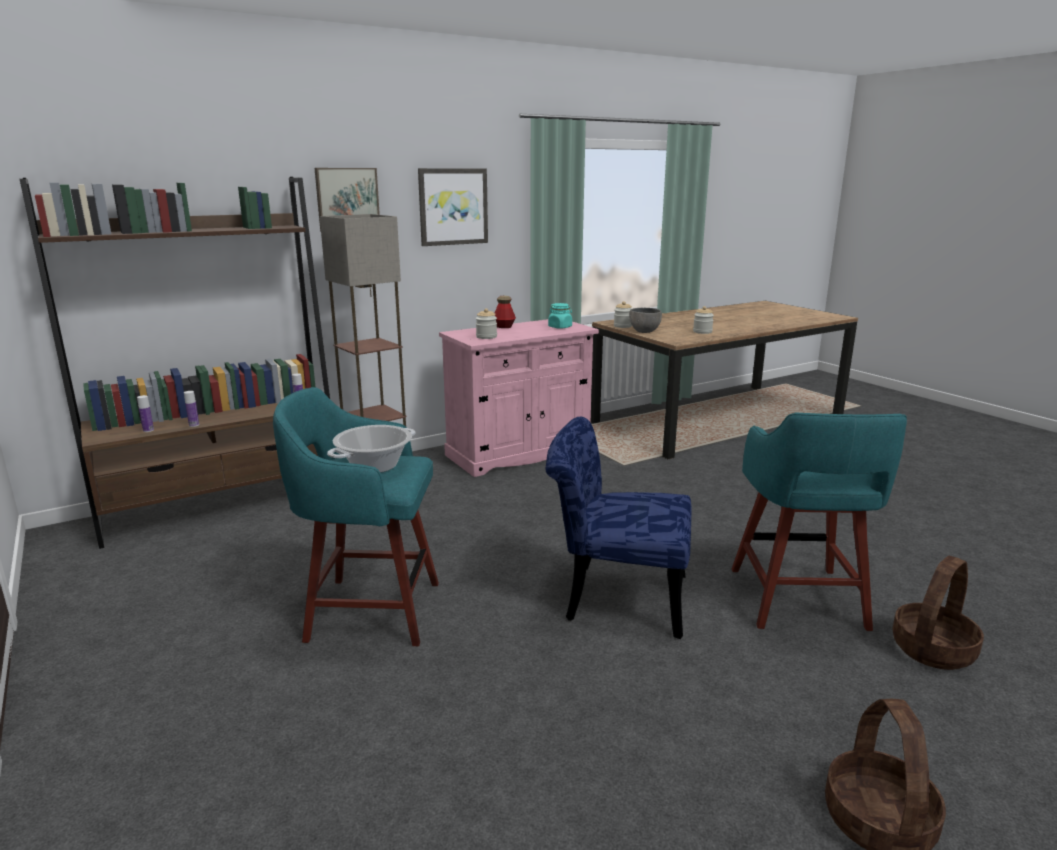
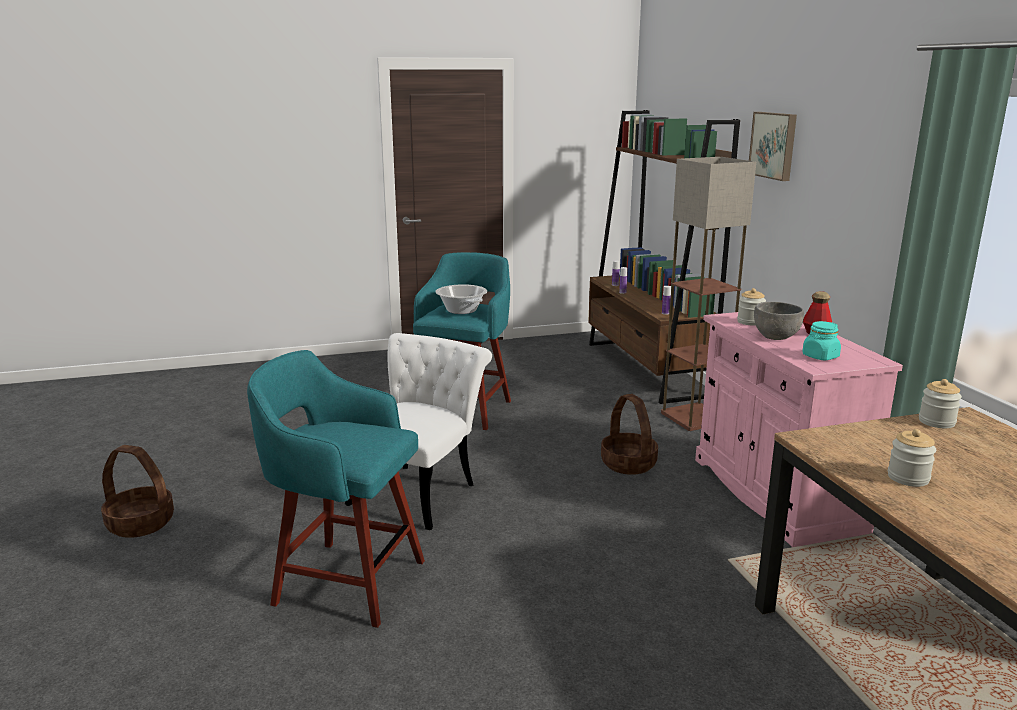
camera: 105 degrees right, 0 degrees up
picture [418,168,488,246] -> none
blue chair [545,417,691,639] -> white chair [345,333,492,530]
grey bowl [629,308,662,333] -> grey bowl moved to [754,302,804,340]
basket [892,556,984,670] -> basket moved to [601,394,658,475]

